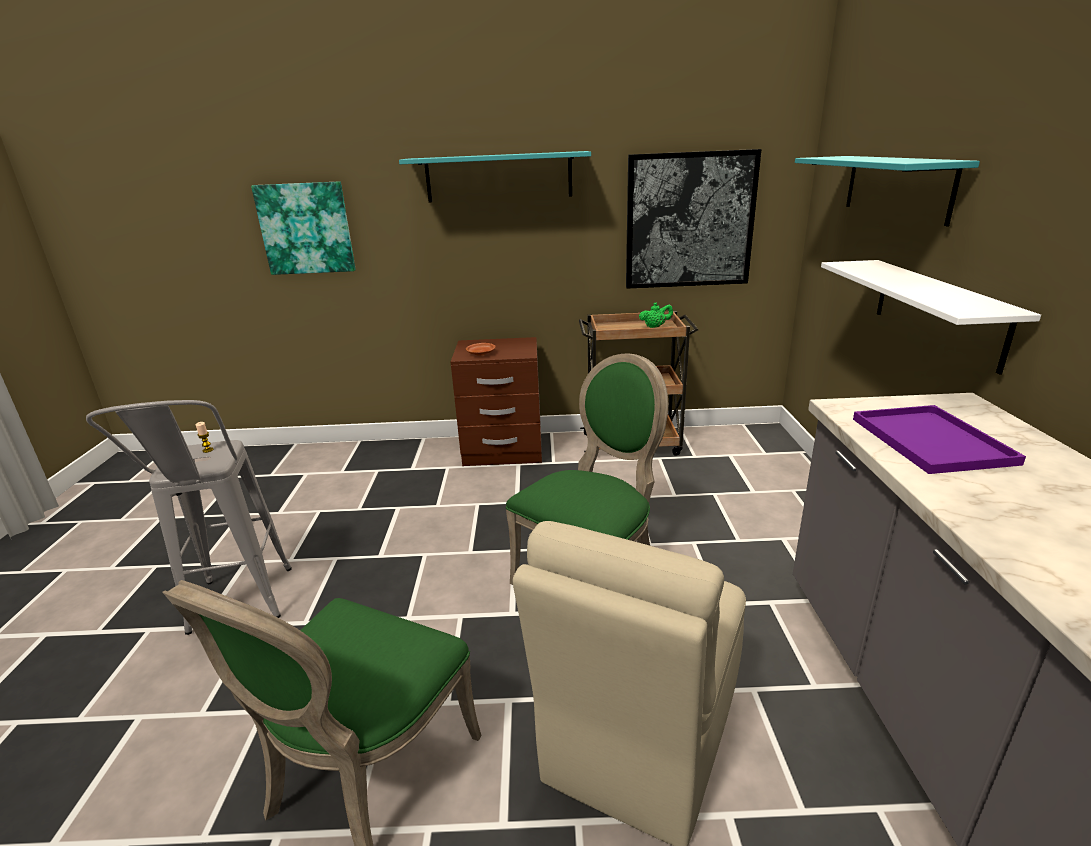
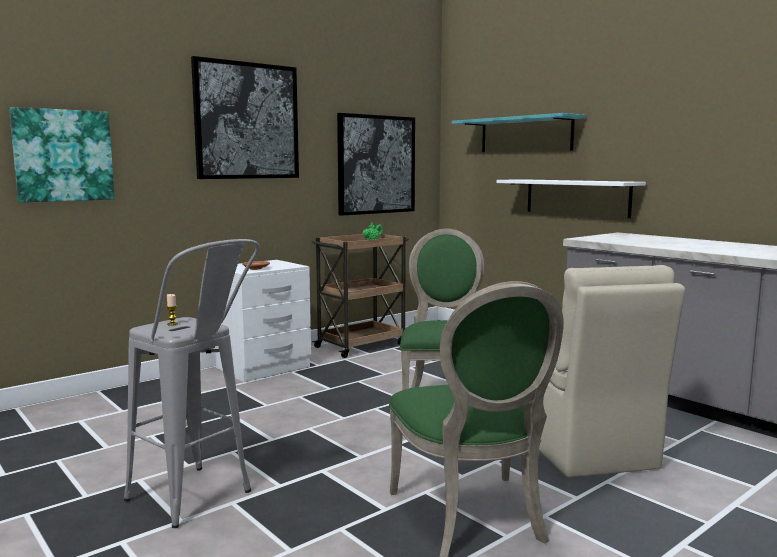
camera: 40 degrees left, 15 degrees down
turquoise shelf [399,151,591,202] -> picture [191,56,299,179]
brown nightstand [451,337,542,466] -> white nightstand [215,260,311,382]
purple tray [853,405,1026,474] -> none

